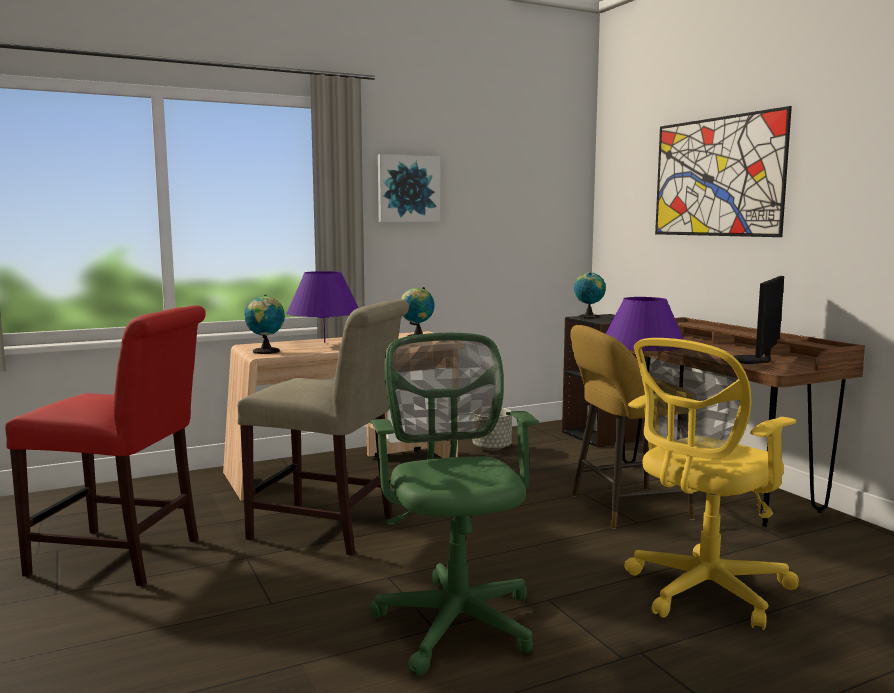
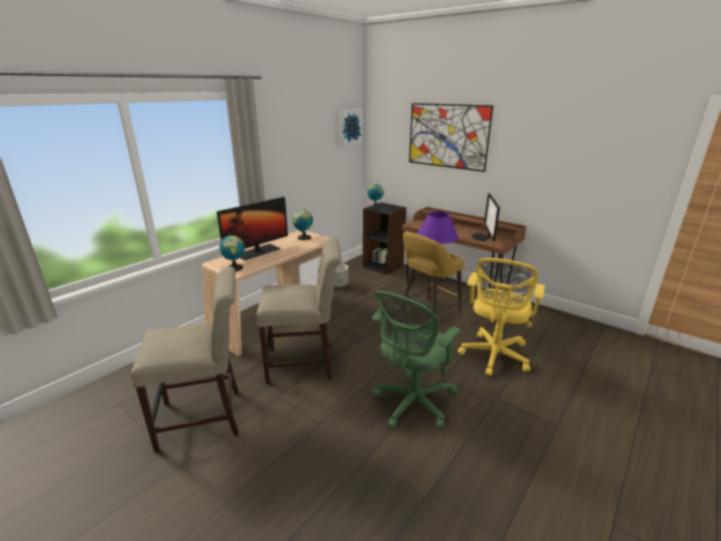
camera: 25 degrees left, 15 degrees up
red chair [5,305,206,586] -> beige chair [131,267,239,452]
purple table lamp [287,271,359,343] -> monitor [217,197,288,260]
green office chair [369,333,539,676] -> green office chair turned 105 degrees counterclockwise [372,291,461,429]
picture [378,154,440,222] -> picture moved to [339,108,363,146]

